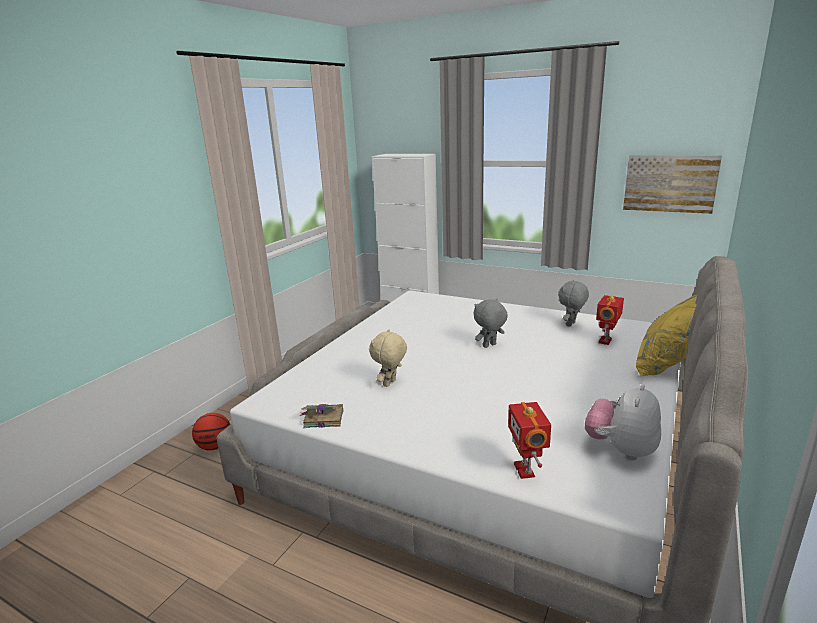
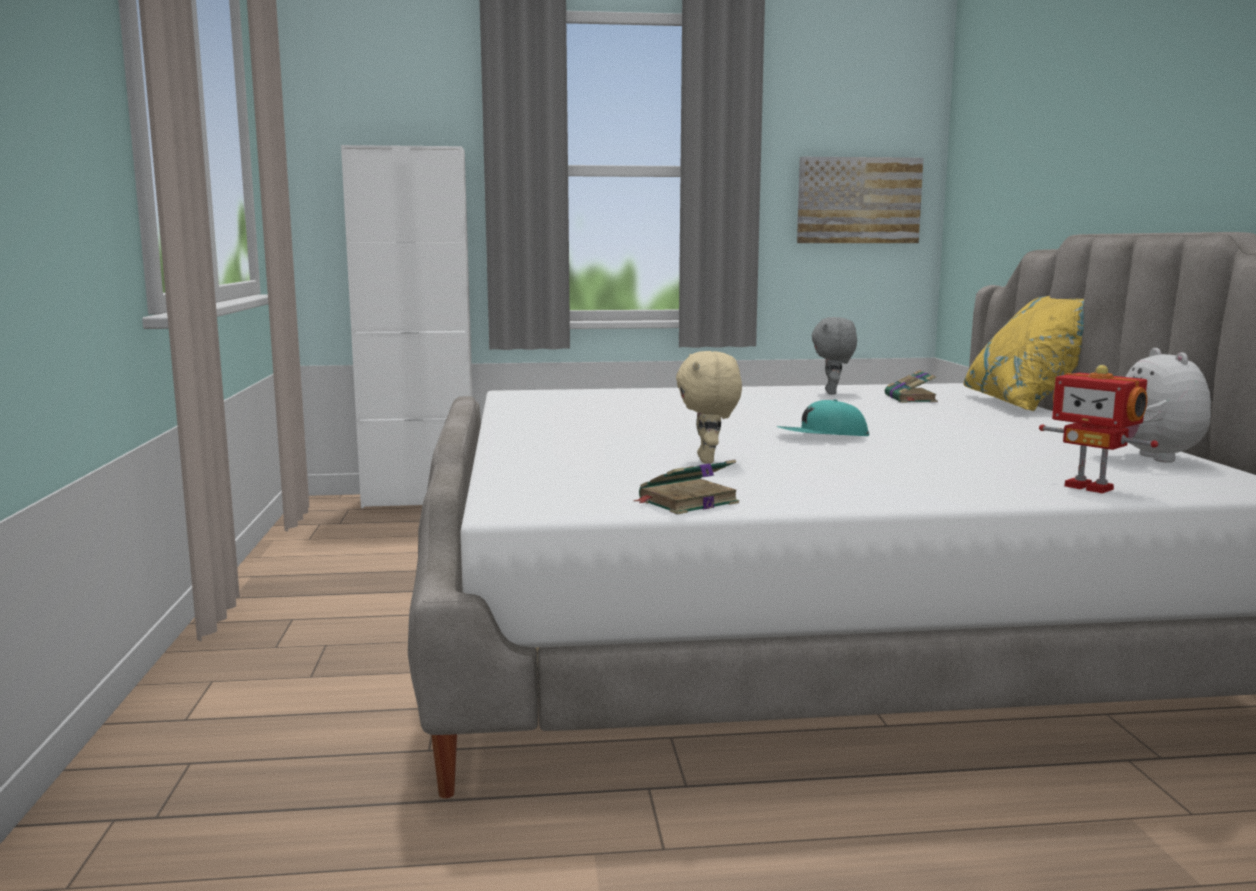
camera: 35 degrees left, 10 degrees down
basketball [192,413,230,451] -> none
grey plush toy [474,298,508,348] -> none
toy robot [596,295,624,345] -> book [885,370,938,403]
none -> turquoise cap [776,399,869,436]

